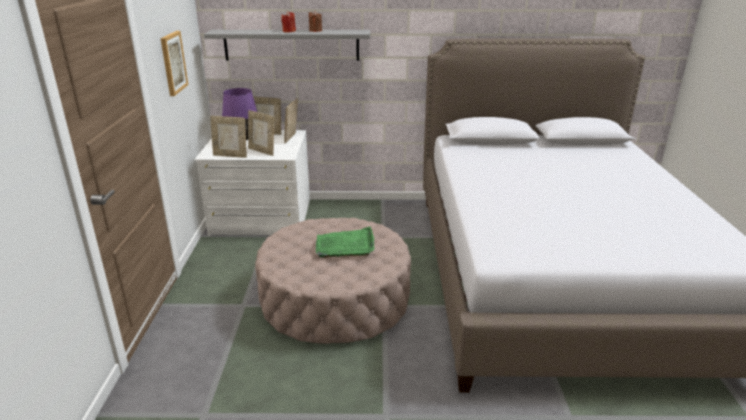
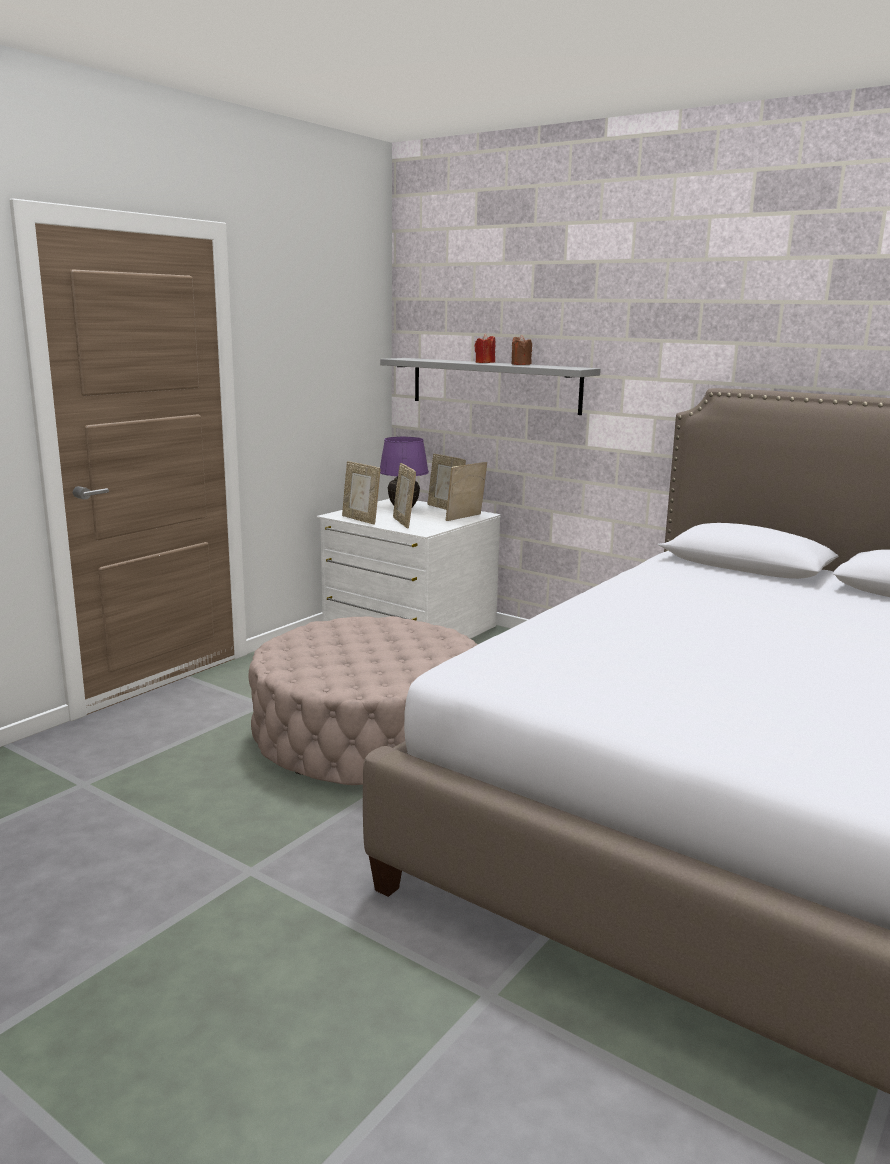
camera: 35 degrees right, 10 degrees down
picture [161,31,188,96] -> none
green tray [316,226,374,258] -> none

